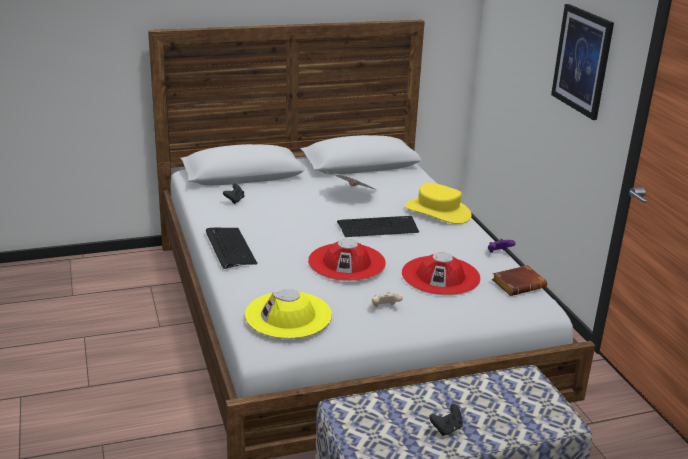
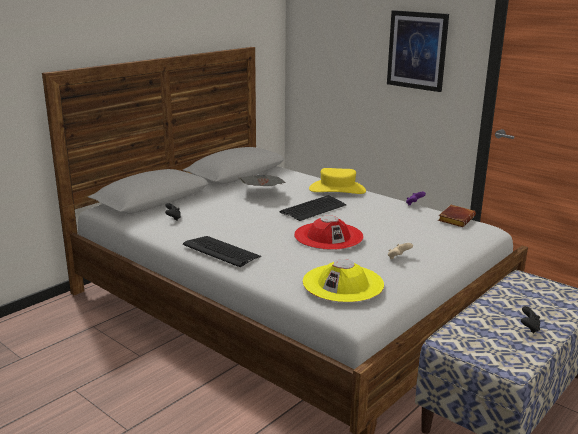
camera: 30 degrees left, 5 degrees down
red hat [402,252,480,295] -> none

